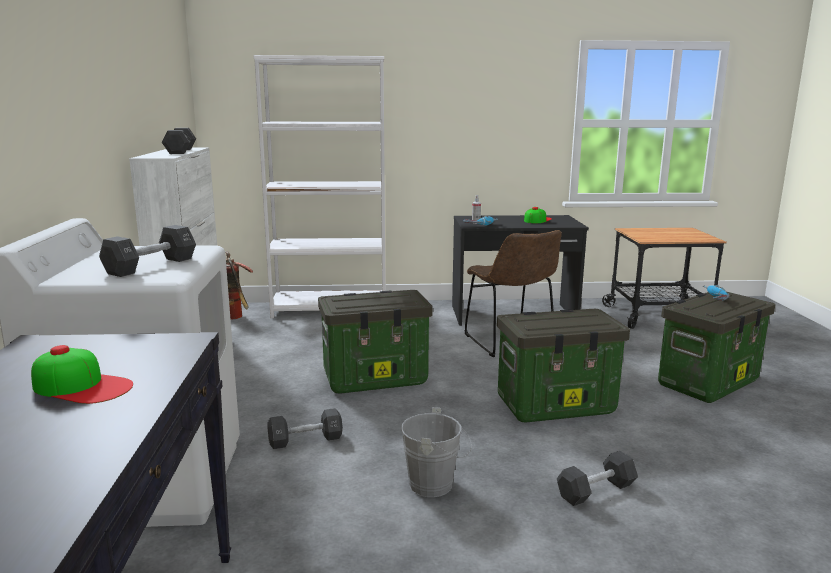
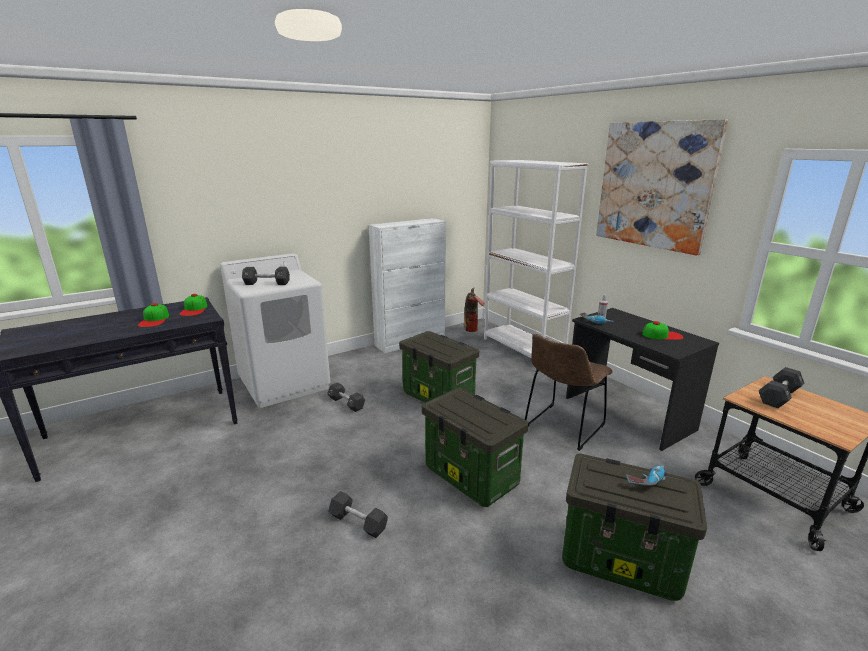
camera: 60 degrees right, 5 degrees up
black dumbbell [162,128,196,154] -> black dumbbell moved to [759,367,804,408]
grey bucket [401,407,472,497] -> none
none -> cap [180,294,207,316]
none -> picture [596,119,728,255]

